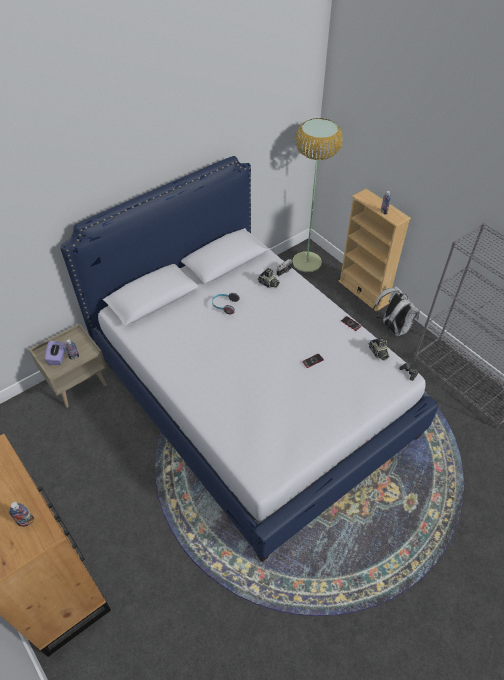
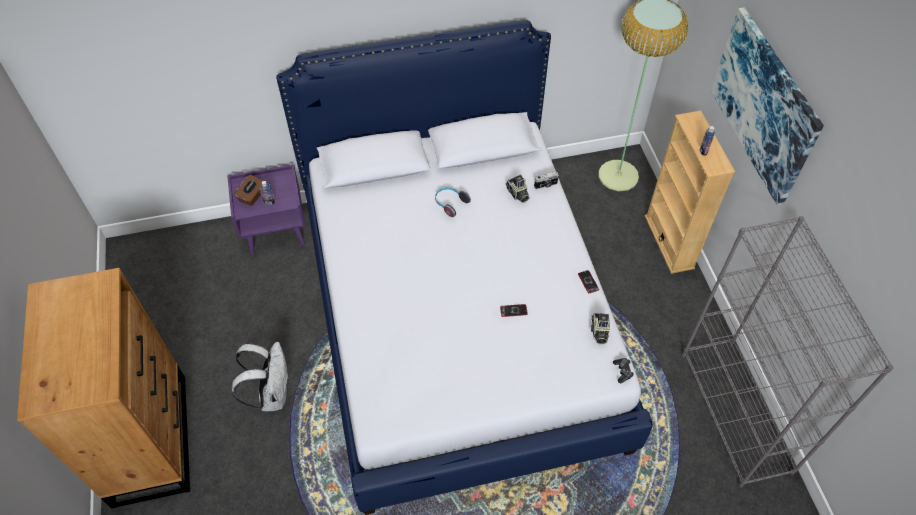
camera: 25 degrees right, 5 degrees up
bottle [9,502,34,527] -> none
beige nightstand [29,323,107,408] -> purple nightstand [227,164,305,254]
purple tissue box [45,341,65,365] -> brown tissue box [234,174,262,206]
white backpack [373,286,420,336] -> white backpack moved to [232,342,289,411]
none -> picture [711,7,824,206]

